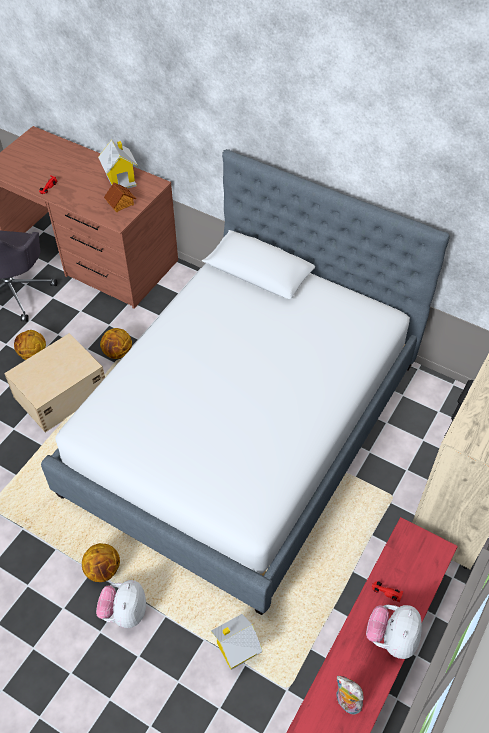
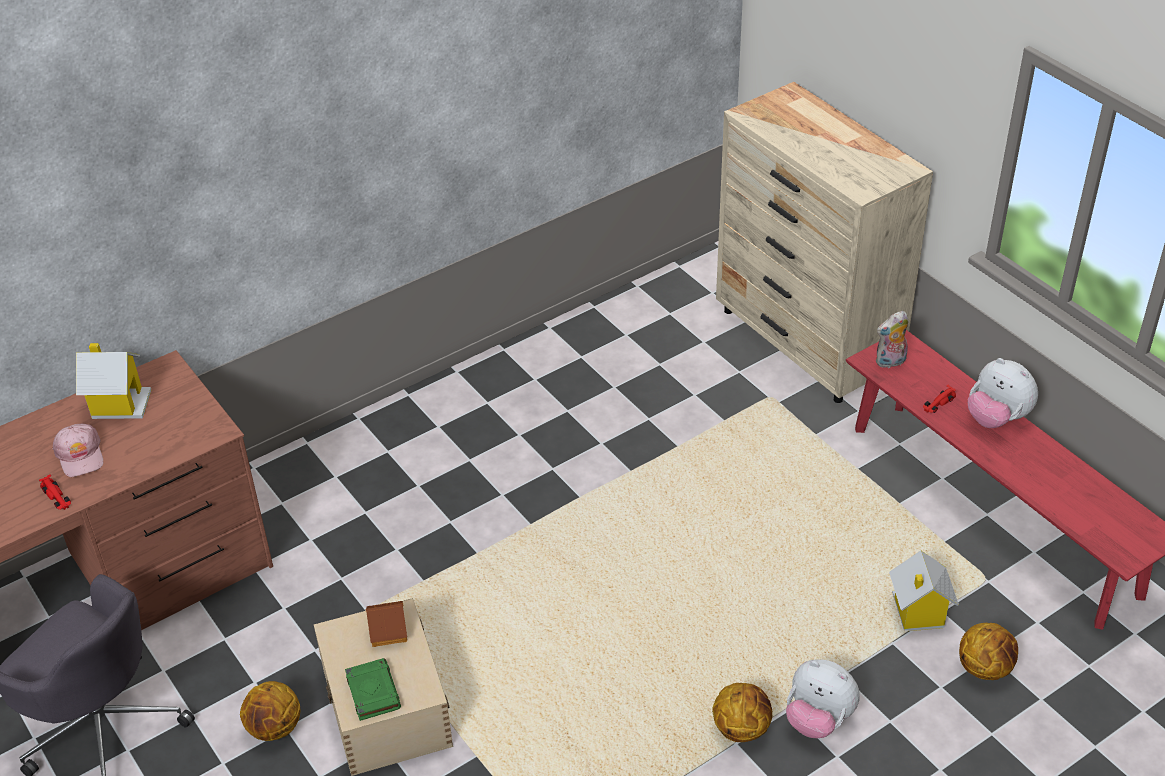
camera: 65 degrees left, 10 degrees down
bed [41,149,450,615] -> none
basketball [100,328,132,359] -> basketball moved to [959,623,1018,680]
toy house [104,182,136,212] -> toy house moved to [365,601,407,647]
plush toy [336,676,363,715] -> plush toy moved to [876,311,909,368]
none -> pink cap [53,424,103,477]
none -> green book [345,658,401,721]

